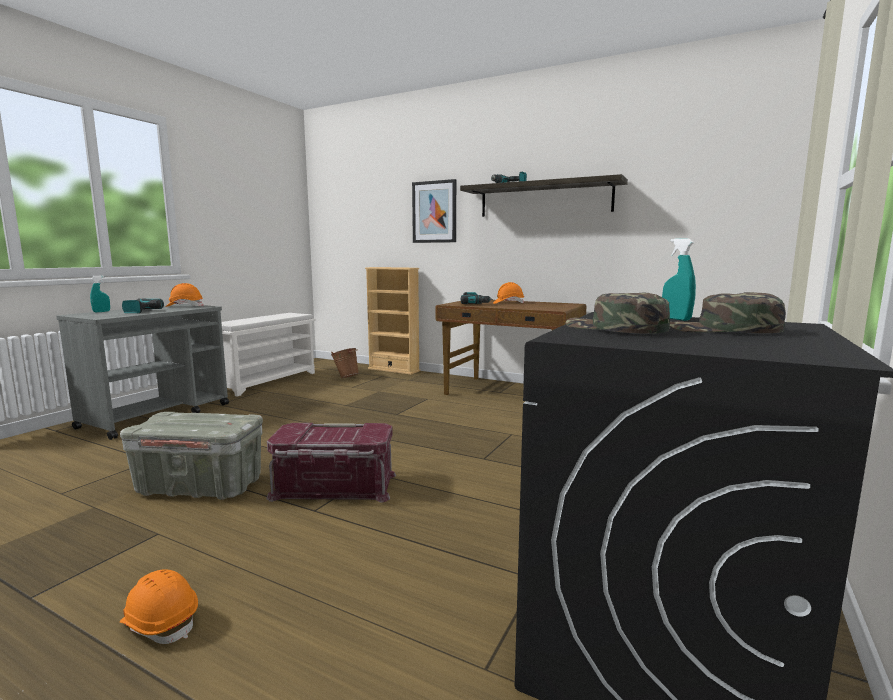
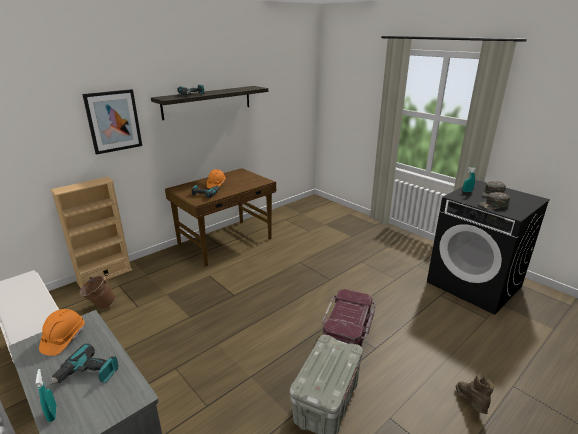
camera: 70 degrees left, 15 degrees up
orange hard hat [120,569,198,644] -> brown boot [456,375,494,414]

